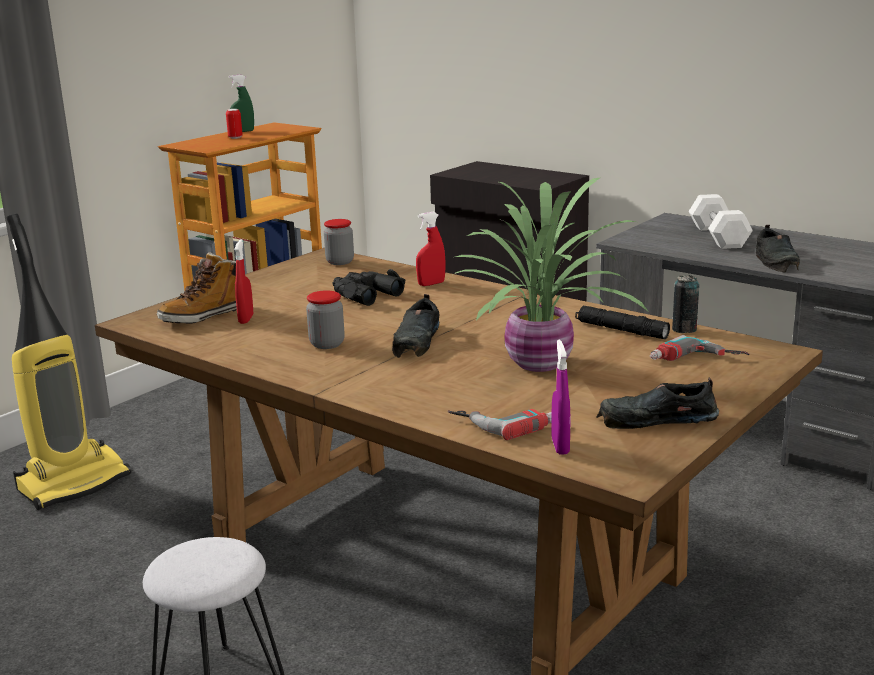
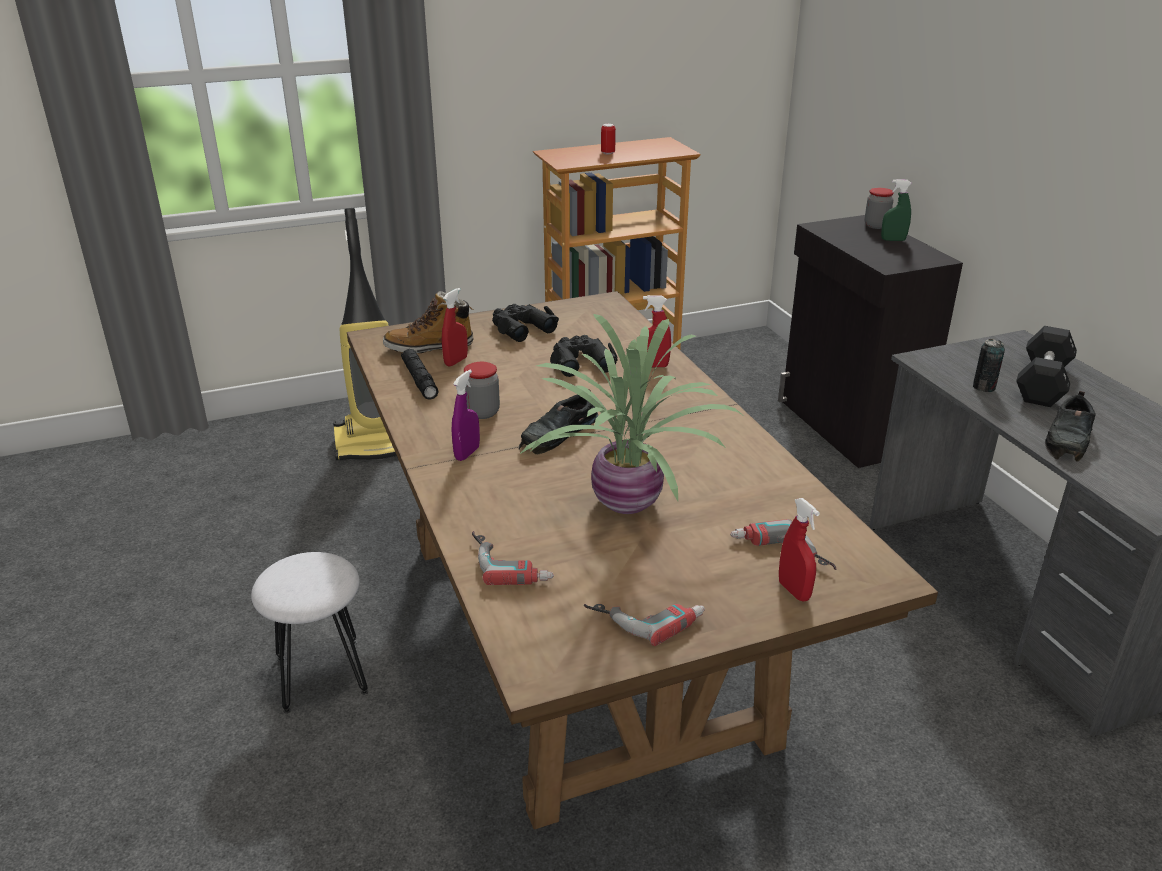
camera: 30 degrees right, 10 degrees up
green spray bottle [229,75,254,132] -> green spray bottle moved to [881,179,912,241]
jar [324,219,354,265] -> jar moved to [865,188,894,229]
purple spray bottle [551,340,570,455] -> purple spray bottle moved to [452,370,480,461]
black flashlight [575,306,670,339] -> black flashlight moved to [401,349,438,400]
black shoe [596,378,719,429] -> power drill [584,604,705,646]
can [672,275,699,333] -> can moved to [973,339,1005,392]
white dumbbell [688,194,753,249] -> black dumbbell [1016,326,1077,407]
none -> black binoculars [492,304,559,342]
none -> red spray bottle [779,498,820,601]

